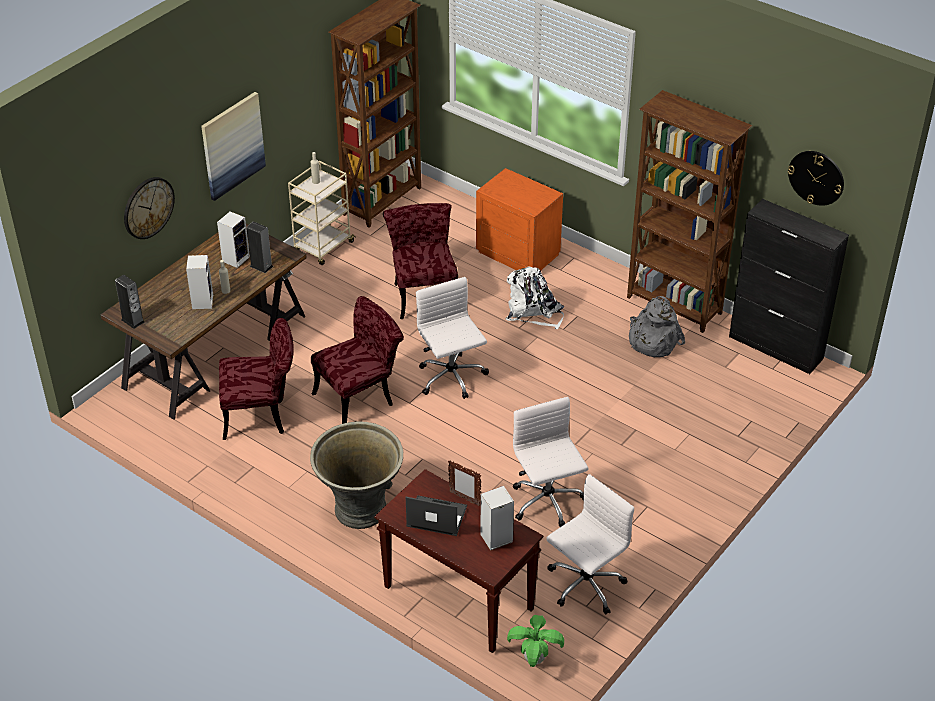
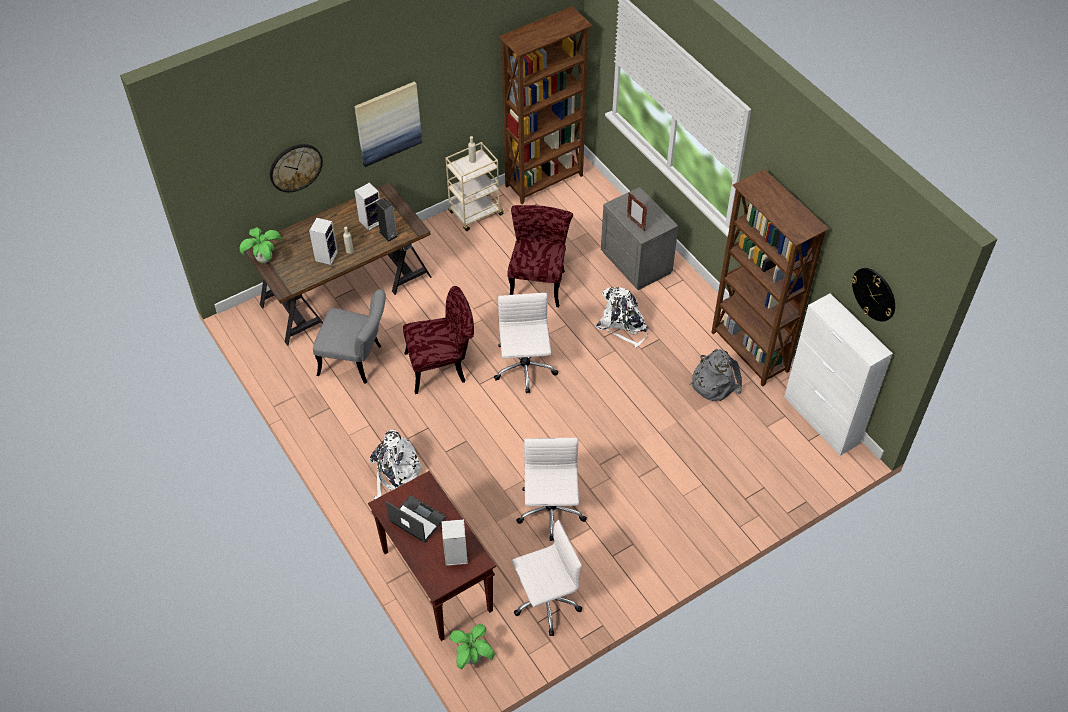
camera: 20 degrees right, 10 degrees up
speaker [115,275,144,329] -> potted plant [240,227,281,263]
red chair [219,318,293,440] -> grey chair [313,289,386,384]
grey planter [310,422,403,529] -> white backpack [369,429,424,499]
picture frame [448,460,481,506] -> picture frame moved to [627,193,648,231]
orange nightstand [476,168,563,271] -> grey nightstand [601,187,678,290]
black cabinet [729,199,849,374] -> white cabinet [784,293,893,456]

